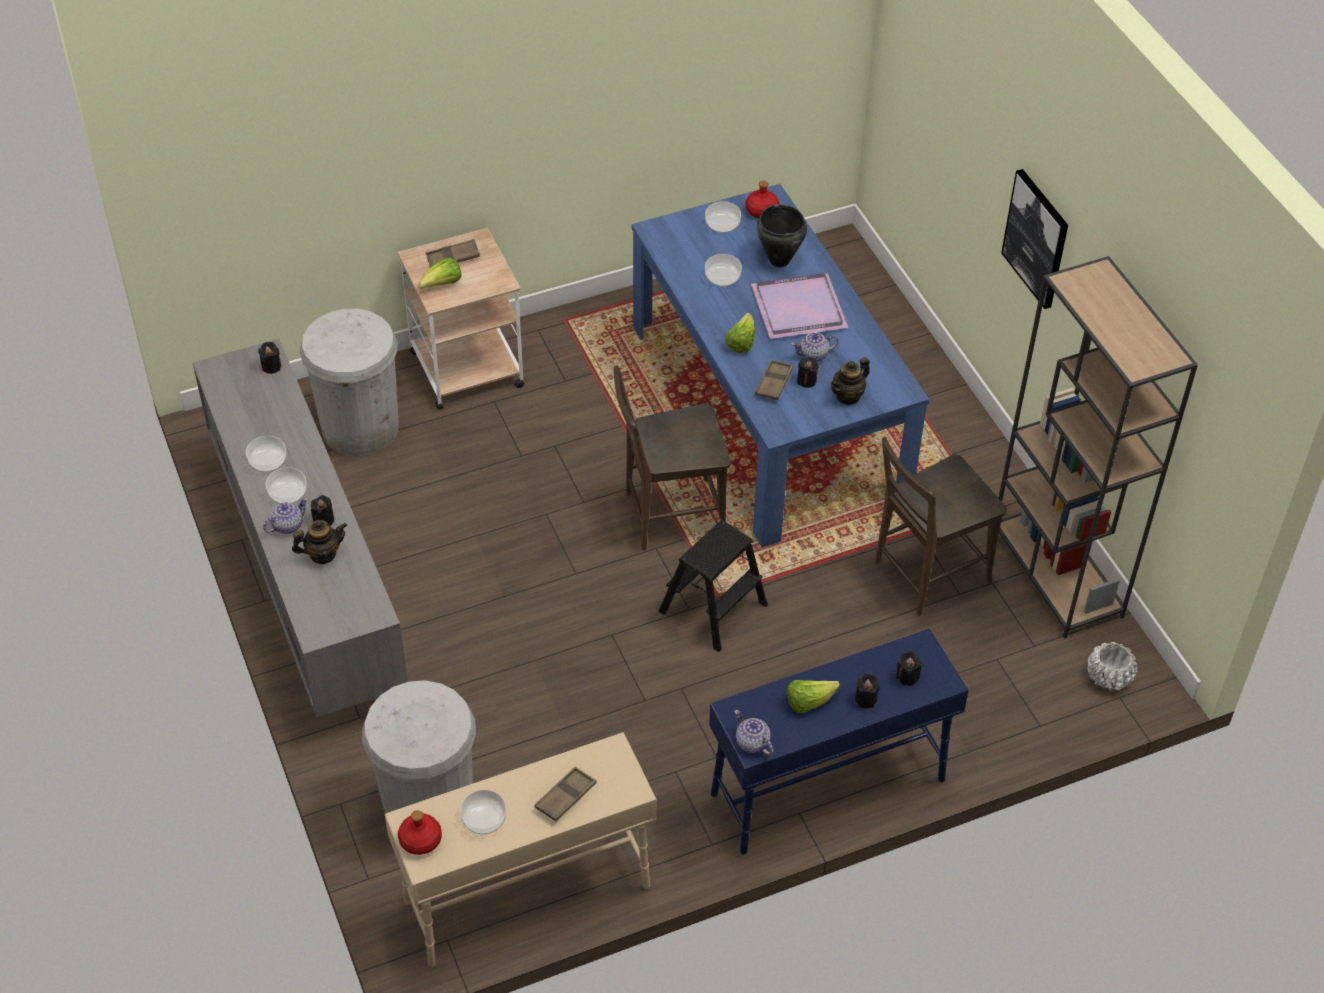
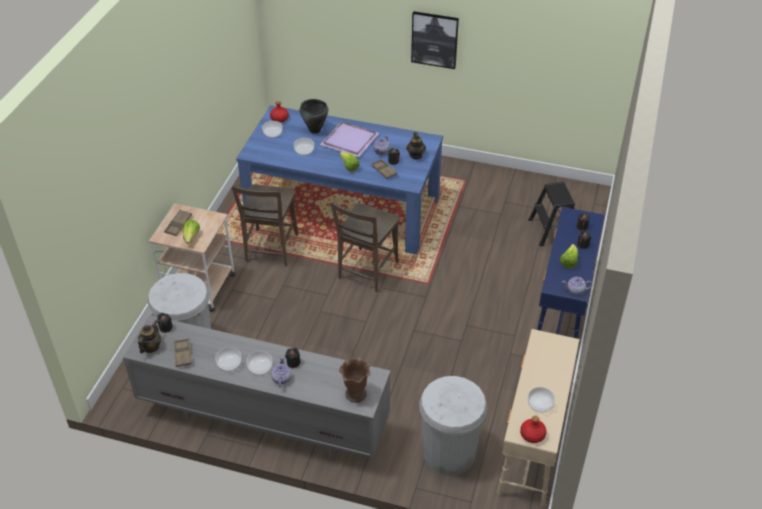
camera: 50 degrees left, 5 degrees down
teapot [292,520,347,564] -> teapot moved to [138,320,161,353]
brown tray [535,767,596,821] -> brown tray moved to [174,338,192,367]
black step ladder [658,519,768,652] -> black step ladder moved to [528,182,575,247]
brown chair [875,438,1007,616] -> brown chair moved to [232,184,298,266]
bookcase [998,256,1198,639] -> none
white planter [1087,642,1138,691] -> none
none -> brown vase [339,358,370,403]

